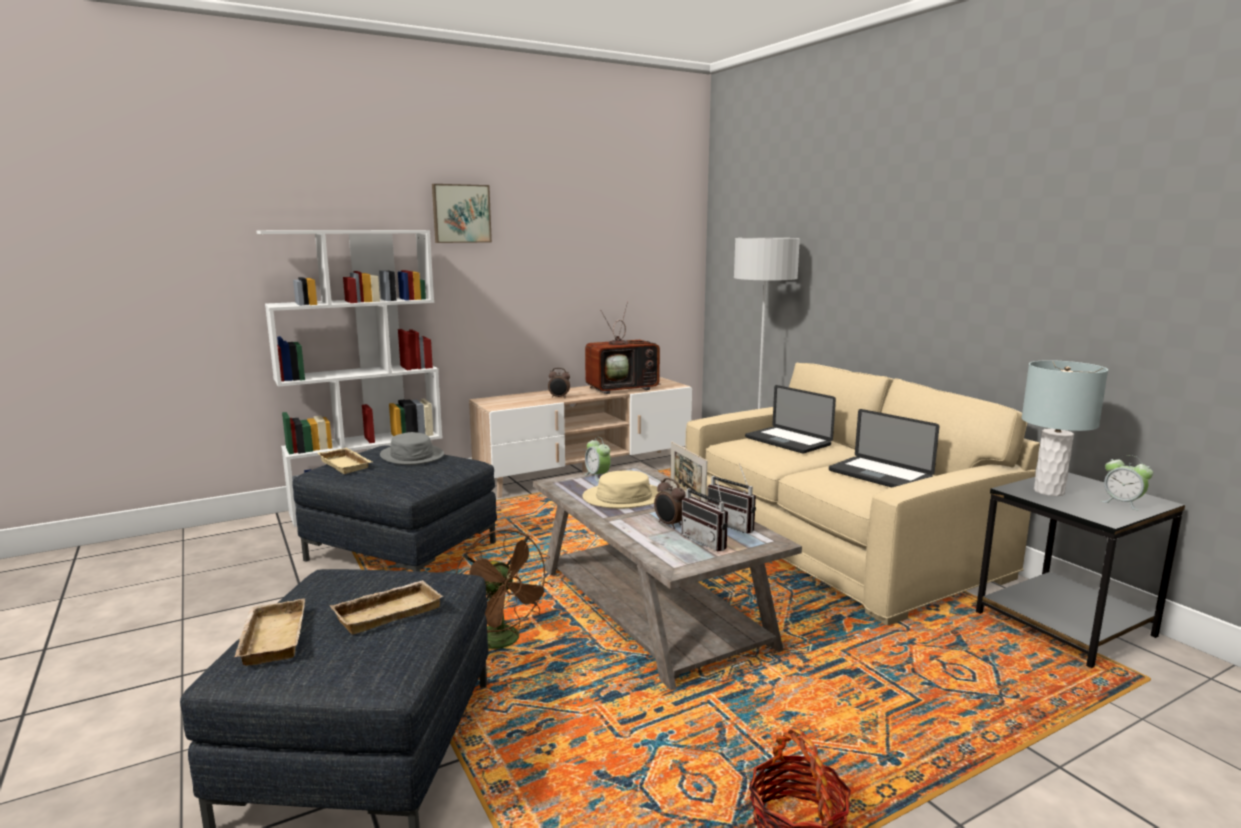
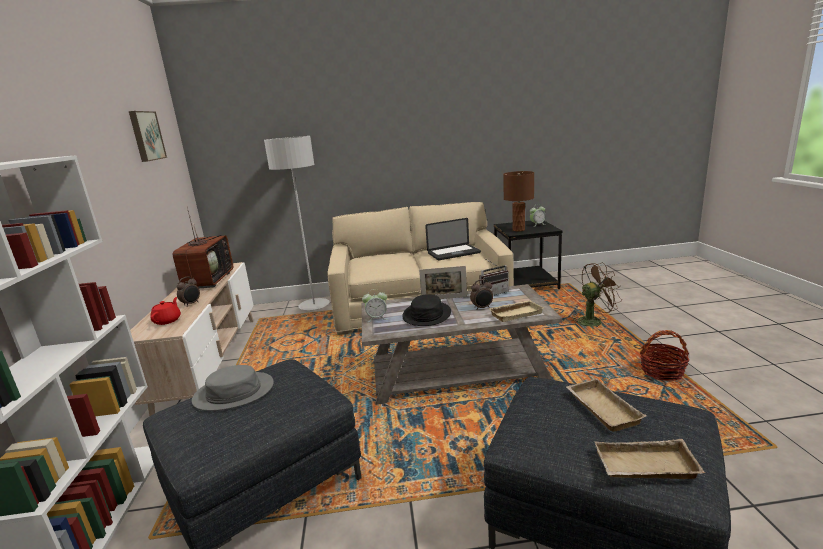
camera: 65 degrees left, 5 degrees up
beige tray [318,448,372,474] -> beige tray moved to [489,300,544,322]
picture [432,184,492,243] -> picture moved to [129,111,167,162]
brown fan [456,529,552,649] -> brown fan moved to [571,262,622,327]
beige hat [582,470,661,509] -> black hat [402,294,451,326]
radio [681,477,728,551] -> none
laptop [745,385,836,454] -> none
grey table lamp [1022,360,1108,496] -> brown table lamp [503,171,534,232]
none -> red teapot [150,297,181,325]

